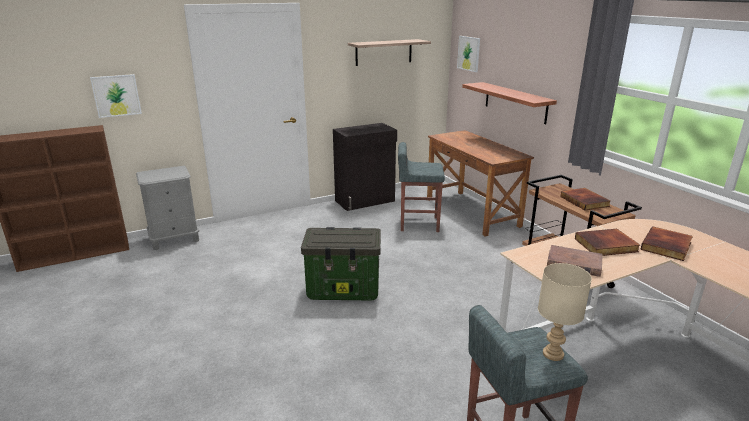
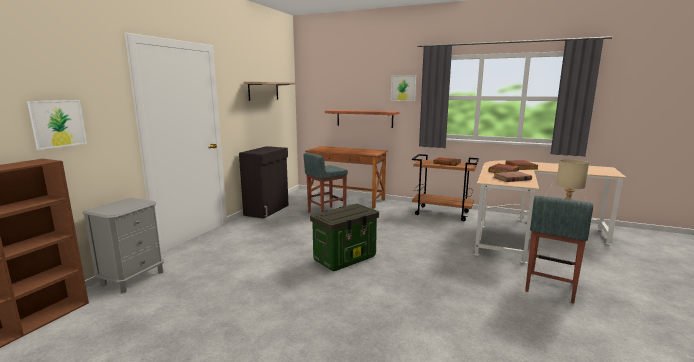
camera: 40 degrees left, 10 degrees down
picture [457,36,480,72] -> picture moved to [391,75,416,101]

